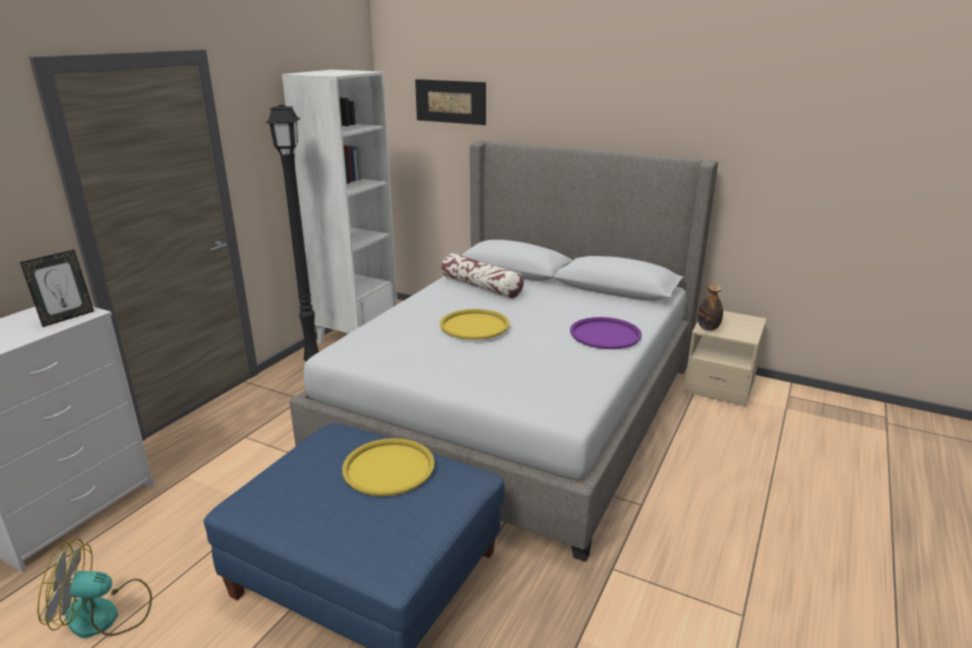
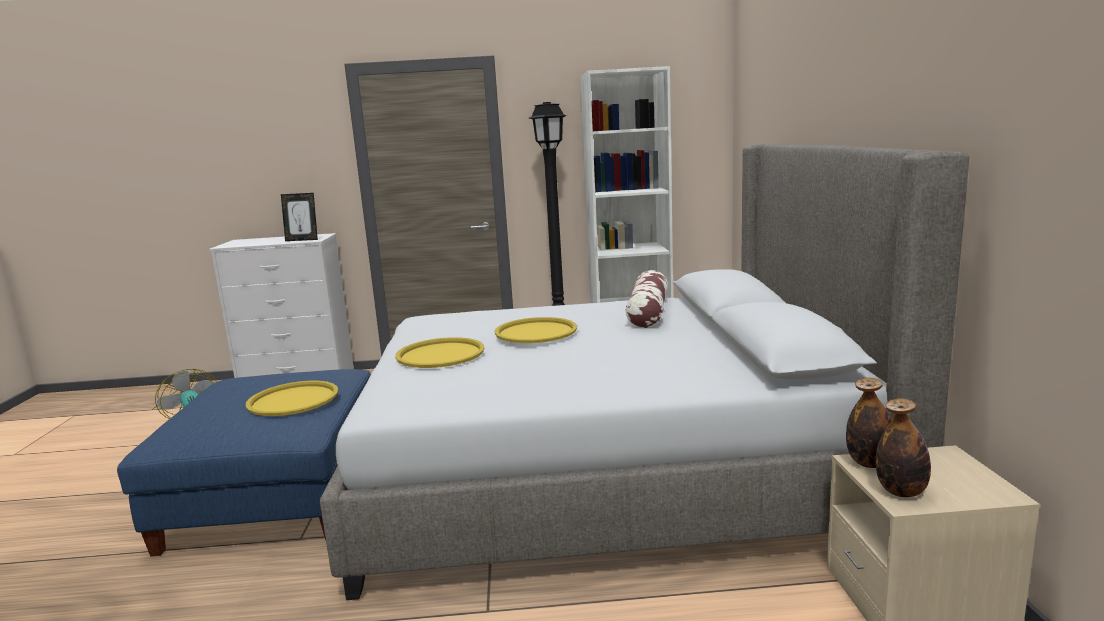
camera: 60 degrees right, 10 degrees down
picture [415,79,486,125] -> none
purple tray [570,317,642,349] -> none
none -> yellow tray [395,337,485,368]
none -> bottle [876,398,931,497]

